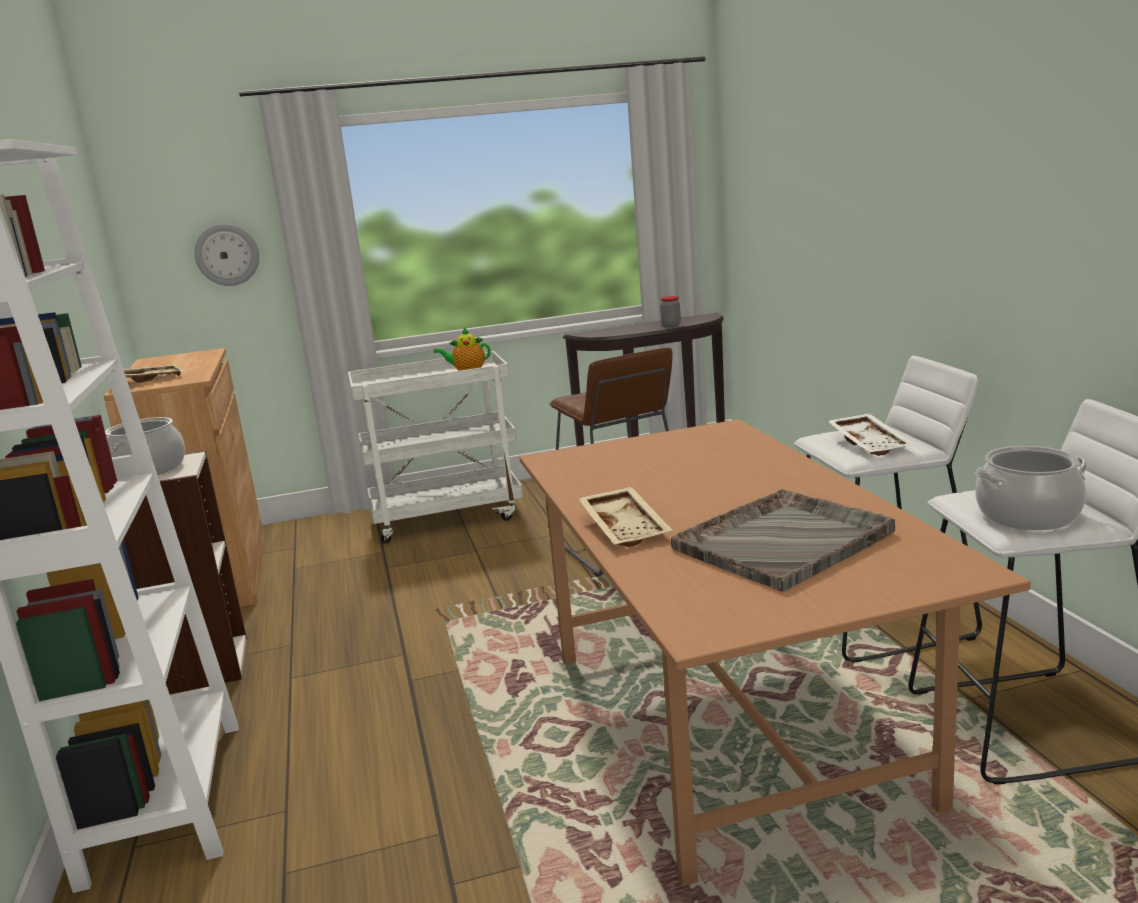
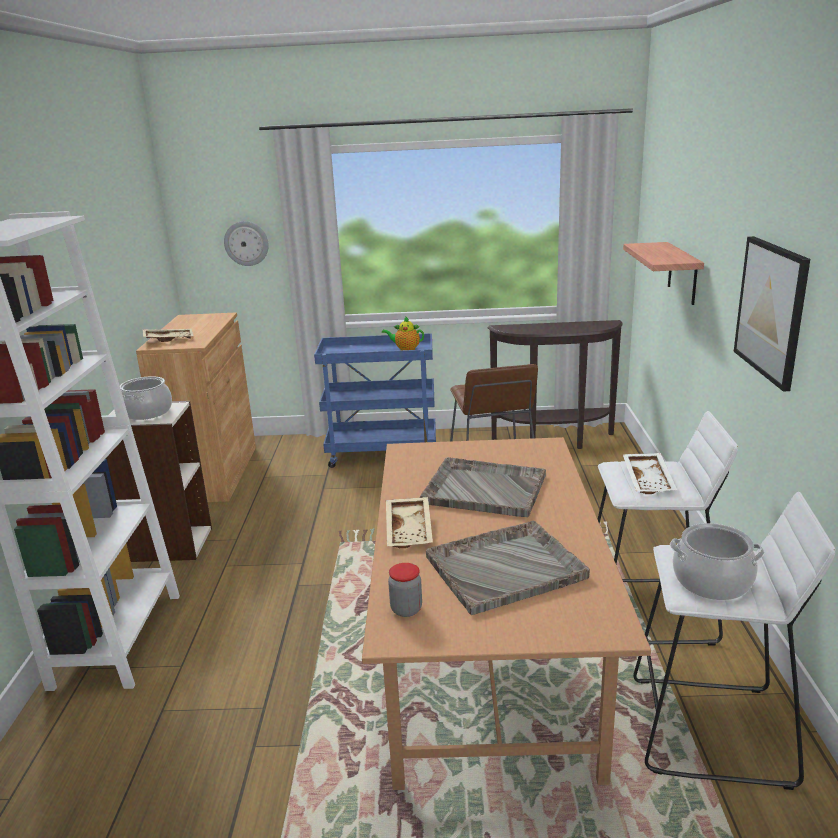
camera: 15 degrees right, 5 degrees up
white cart [348,351,523,544] -> blue cart [314,333,436,468]
jar [660,296,681,327] -> jar moved to [388,563,422,617]
none -> grey tray [420,457,546,517]
none -> shelf [623,242,704,305]
none -> picture [734,236,810,391]

